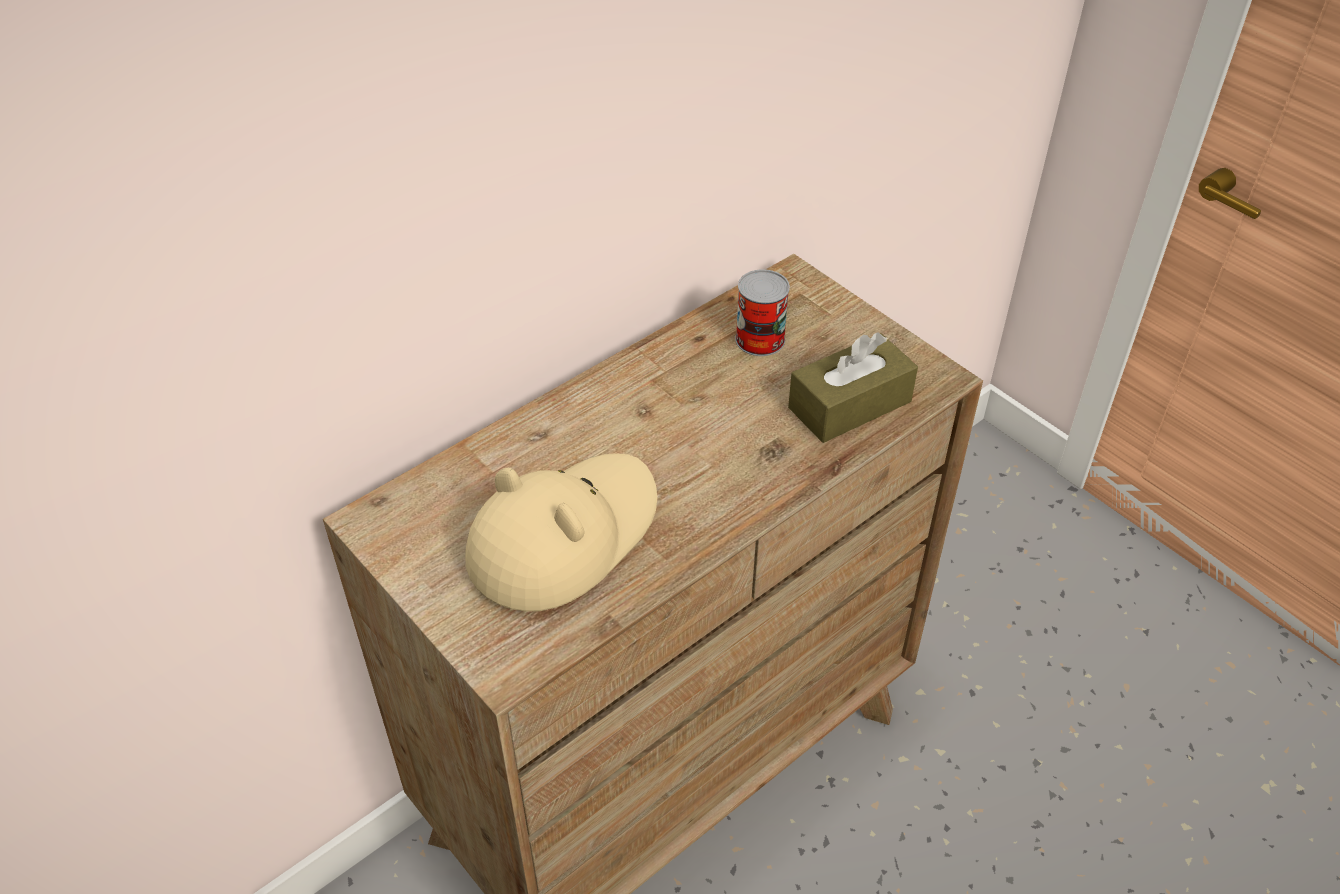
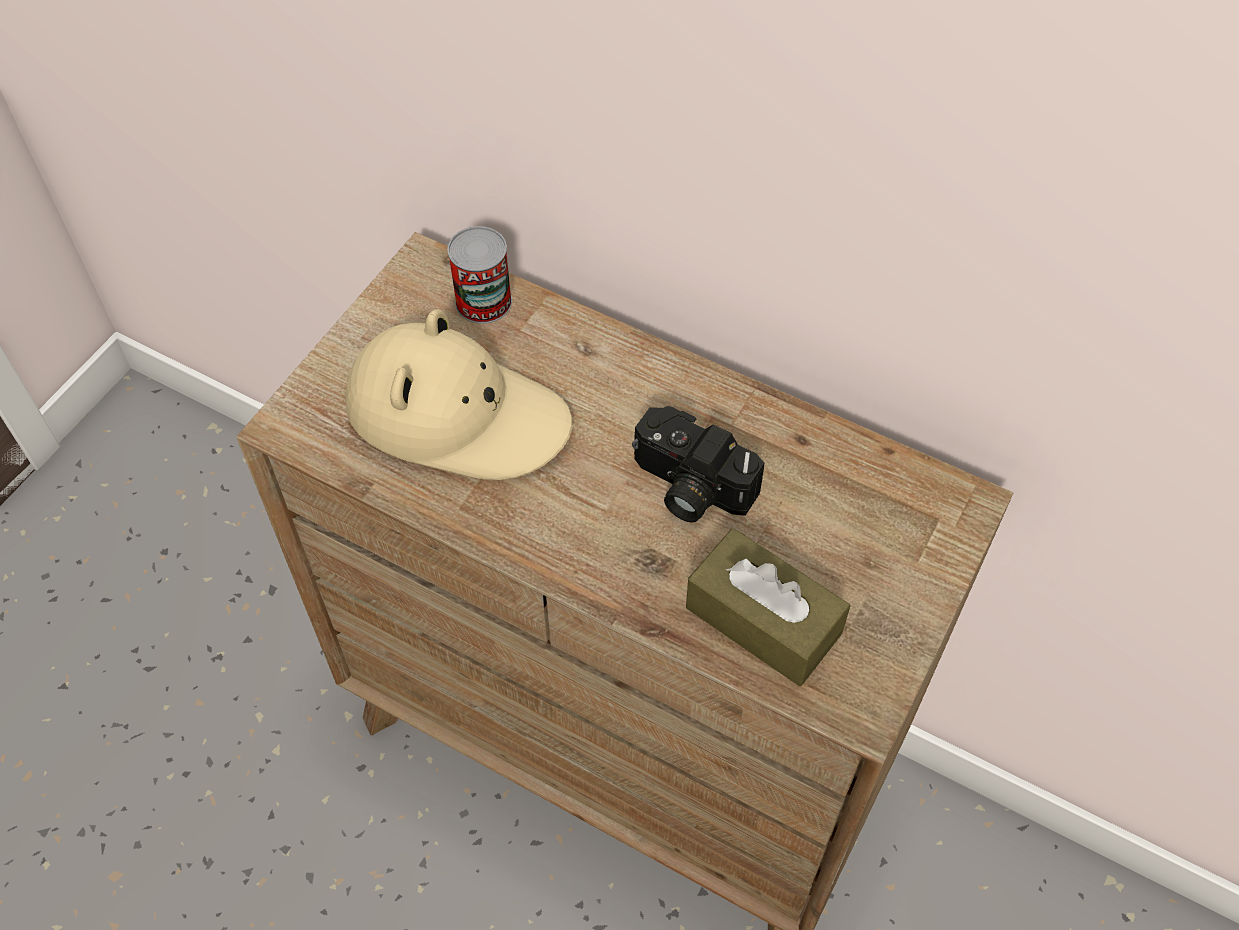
camera: 70 degrees right, 10 degrees up
can [735,269,790,356] -> can moved to [447,226,512,324]
none -> camera [632,406,764,523]

